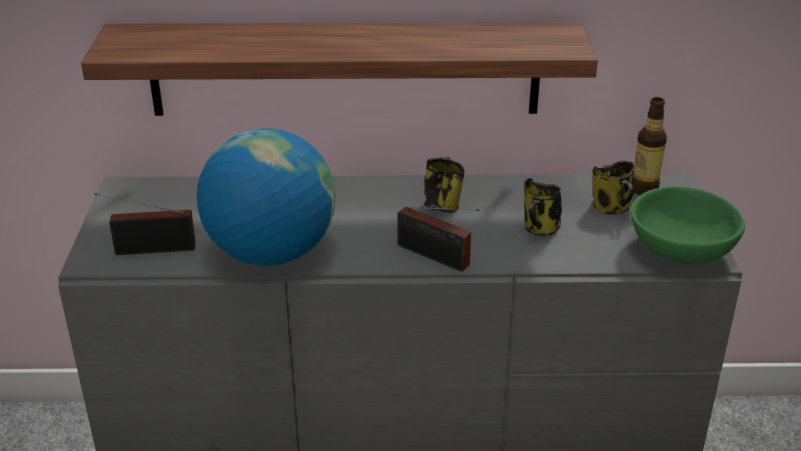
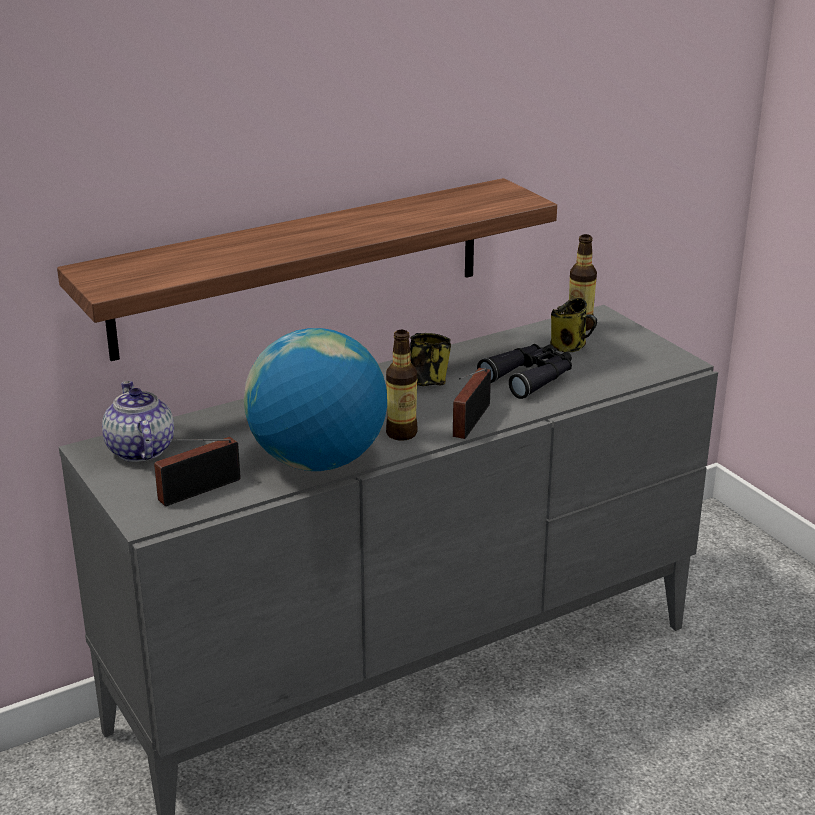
camera: 30 degrees left, 5 degrees down
radio [398,207,479,272] -> radio turned 105 degrees clockwise [453,368,491,439]
mug [524,178,562,236] -> black binoculars [477,344,572,399]
green bowl [630,186,745,263] -> none
none -> teapot [102,381,174,462]
none -> bottle [386,330,418,441]

